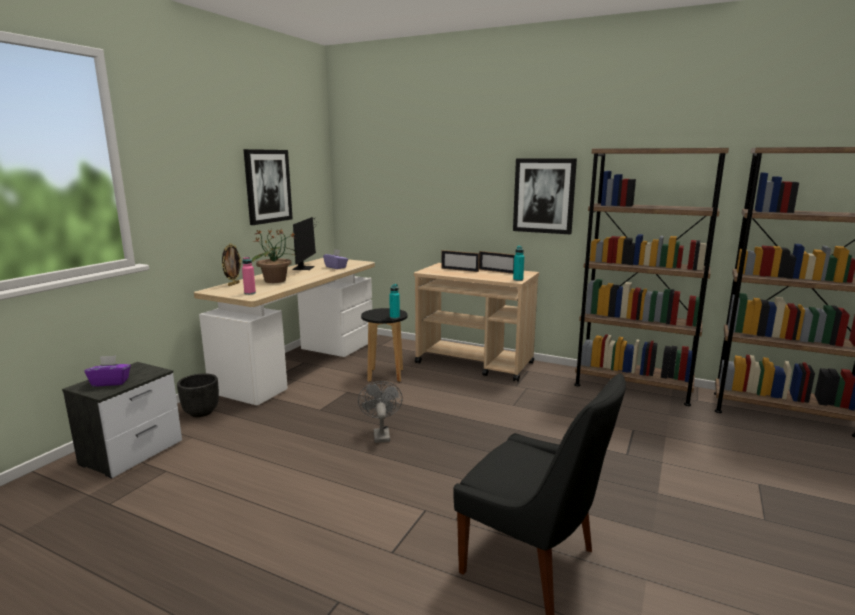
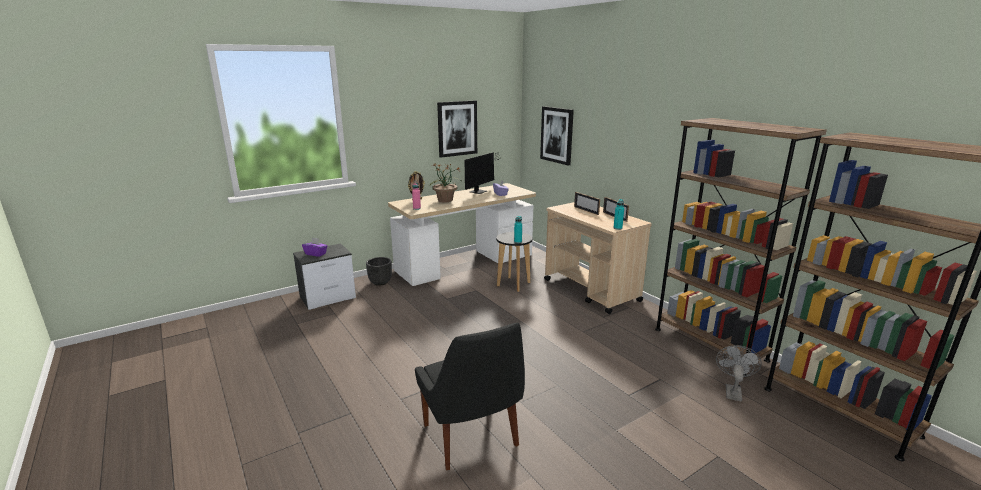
camera: 30 degrees right, 5 degrees up
grey fan [358,381,403,443] -> grey fan moved to [716,345,762,401]
picture [513,158,577,235] -> picture moved to [540,106,574,166]

